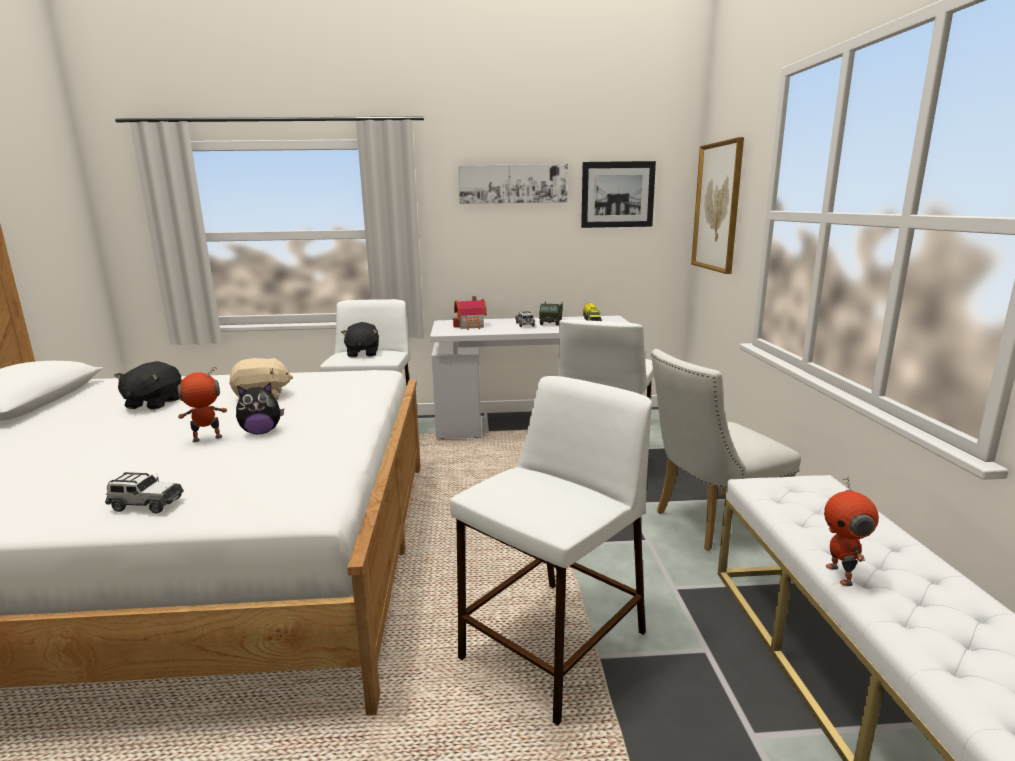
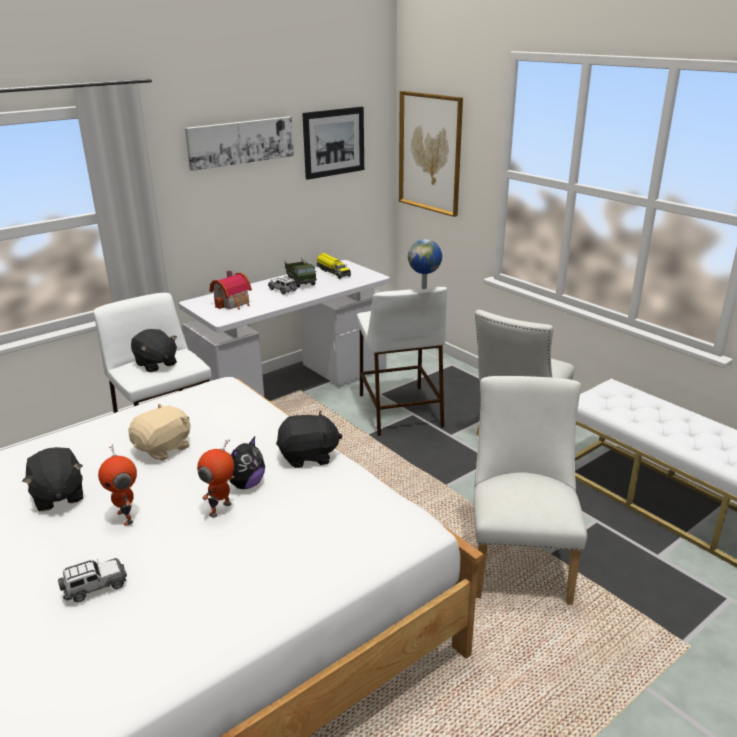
camera: 35 degrees left, 10 degrees up
toy car [105,472,184,514] -> toy car moved to [58,558,127,602]
white stool [450,376,652,726] -> white chair [474,376,587,605]
toy robot [824,476,879,586] -> toy robot moved to [98,444,137,526]
none -> black plush toy [276,411,342,468]
none -> globe [408,239,442,289]

